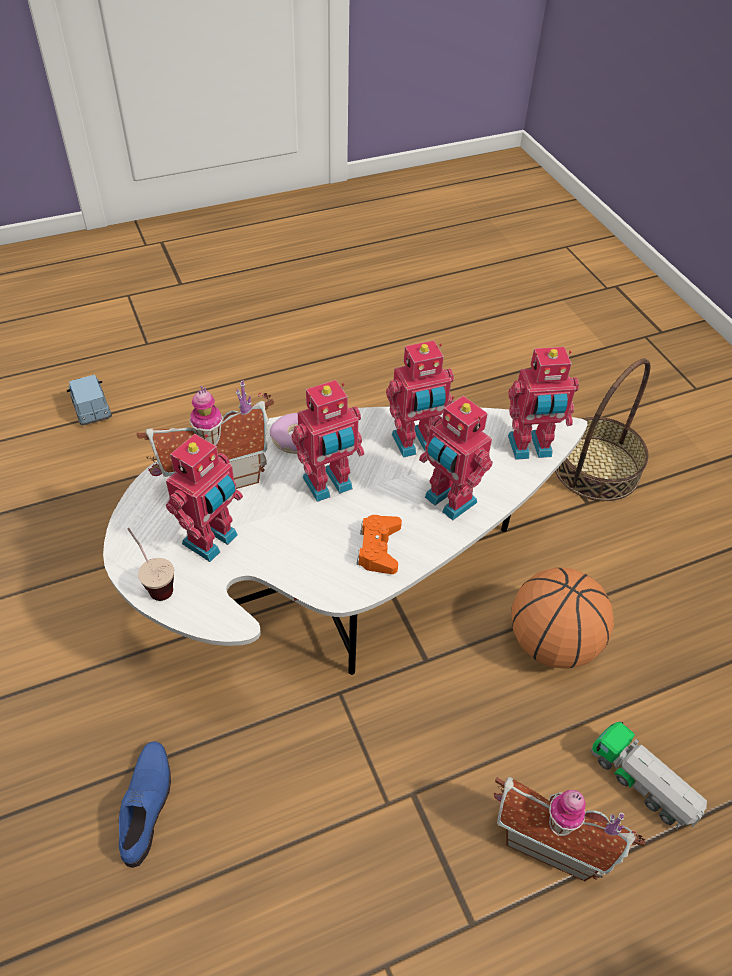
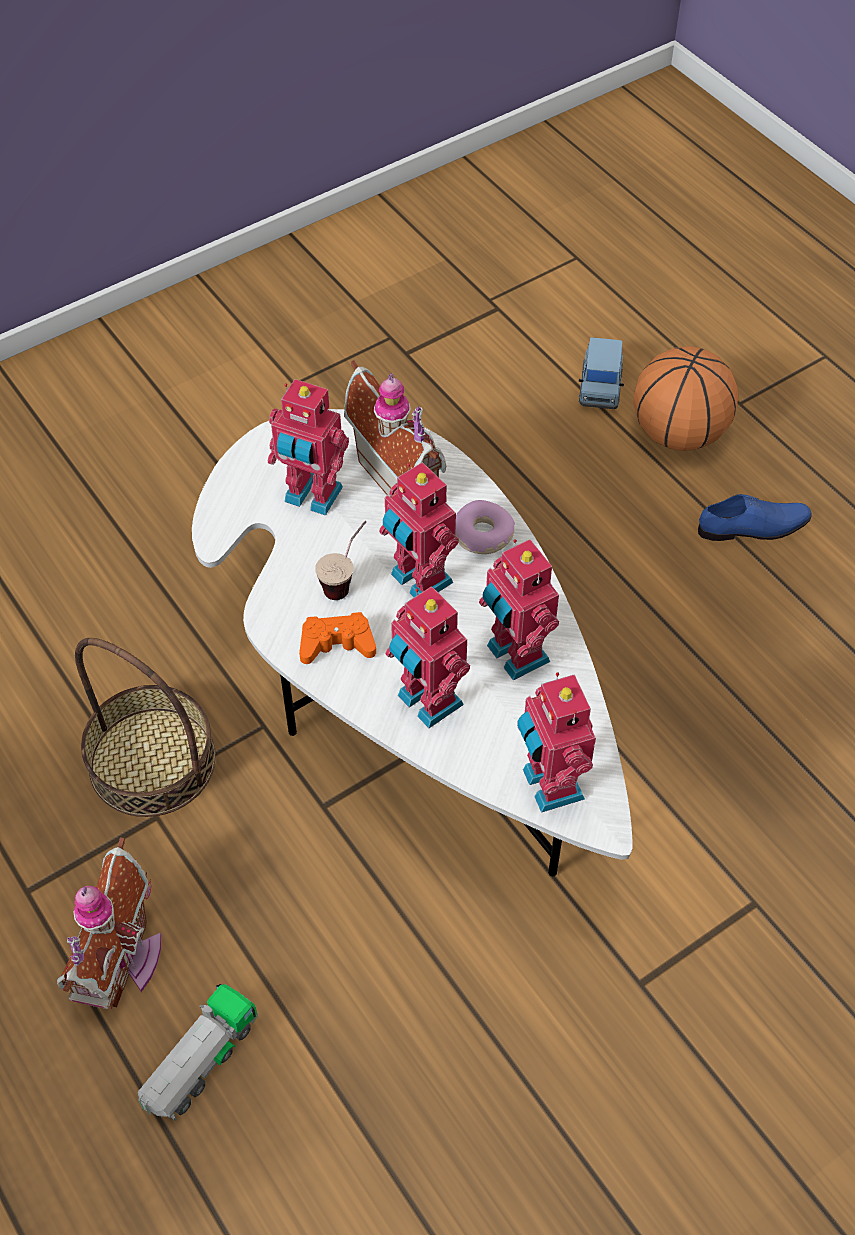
camera: 80 degrees right, 5 degrees up
blue toy car [67,375,112,425] -> blue toy car turned 135 degrees clockwise [578,337,624,409]
blue shoe [119,742,171,868] -> blue shoe moved to [698,494,811,541]
cup [128,528,174,601] -> cup moved to [315,521,366,600]
toy robot [419,396,493,521] -> toy robot turned 75 degrees counterclockwise [385,586,470,728]
basketball [511,567,614,669] -> basketball moved to [633,346,739,451]
basket [555,358,651,501] -> basket moved to [75,638,216,817]

